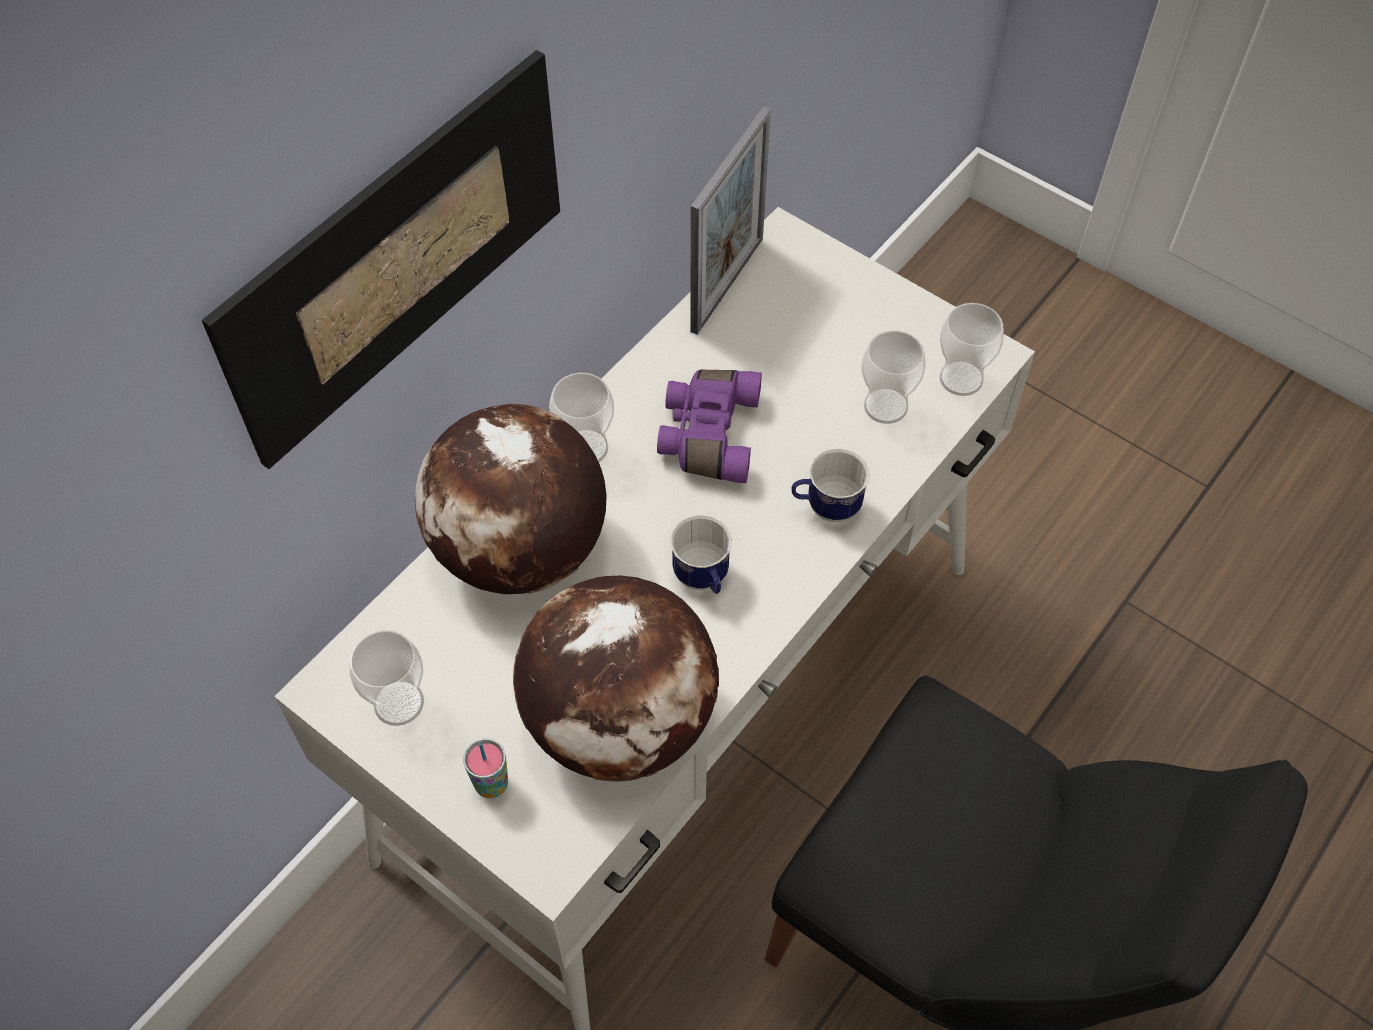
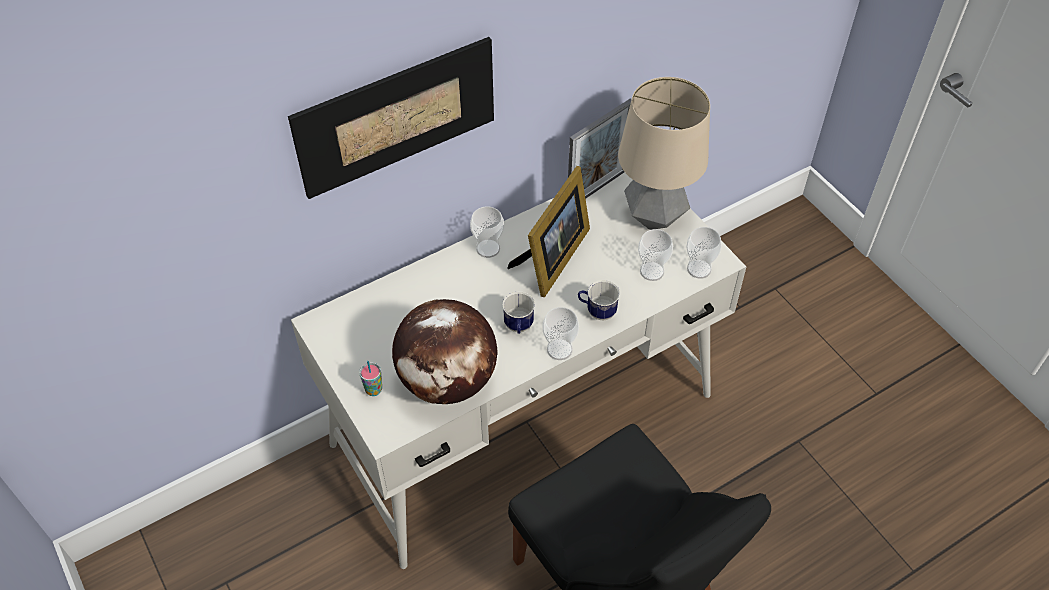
camera: 20 degrees right, 5 degrees down
cup [349,630,424,726] -> cup moved to [542,307,579,360]
globe [415,404,607,594] -> none
purple binoculars [657,370,762,483] -> picture frame [507,166,590,297]
none -> table lamp [618,77,710,230]

